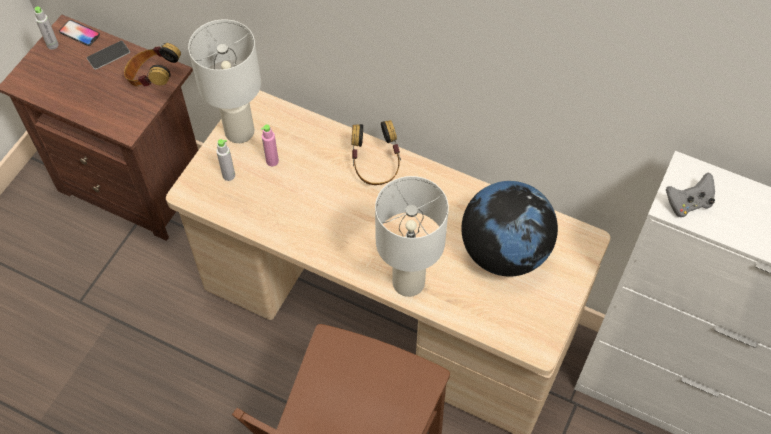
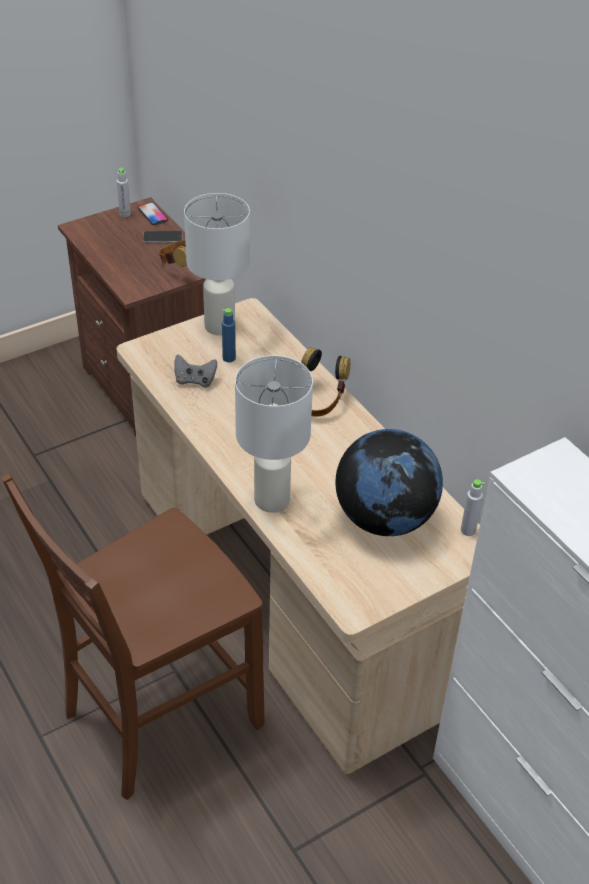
camera: 30 degrees right, 15 degrees down
grey bottle [216,139,235,181] -> grey bottle moved to [461,479,485,536]
pink bottle [261,124,279,166] -> blue bottle [222,308,236,362]
grey game controller [666,172,715,217] -> grey game controller moved to [174,355,217,388]

